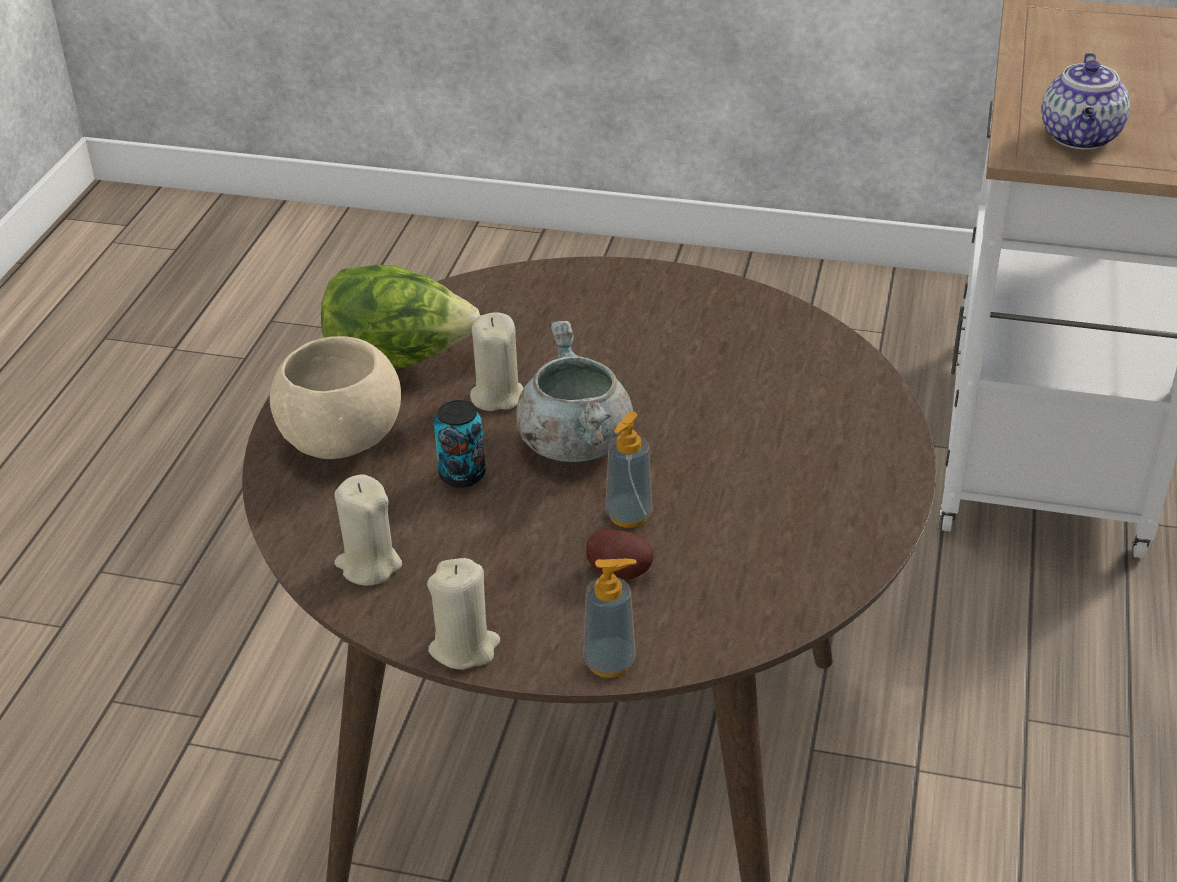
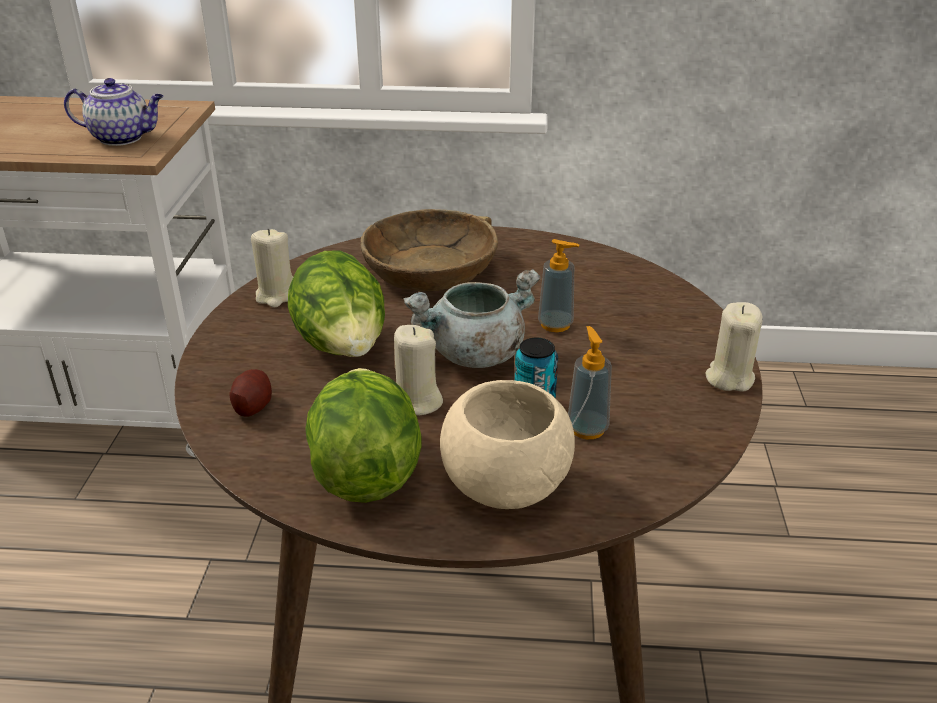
camera: 100 degrees left, 5 degrees down
beige candle [334,475,402,586] -> beige candle moved to [251,228,293,308]
soap dispenser [583,559,636,678] -> soap dispenser moved to [568,326,612,439]
potato [586,530,654,580] -> potato moved to [229,369,272,417]
none -> lettuce [288,250,385,357]
none -> brown bowl [360,209,498,291]

